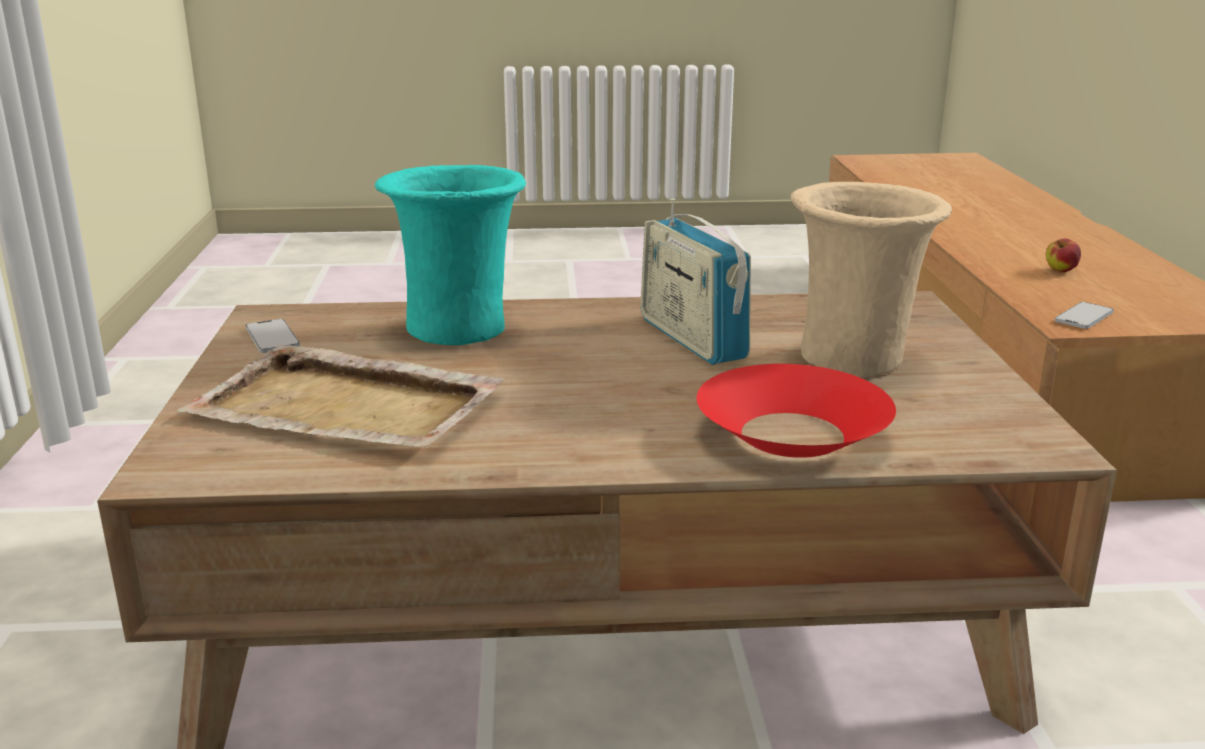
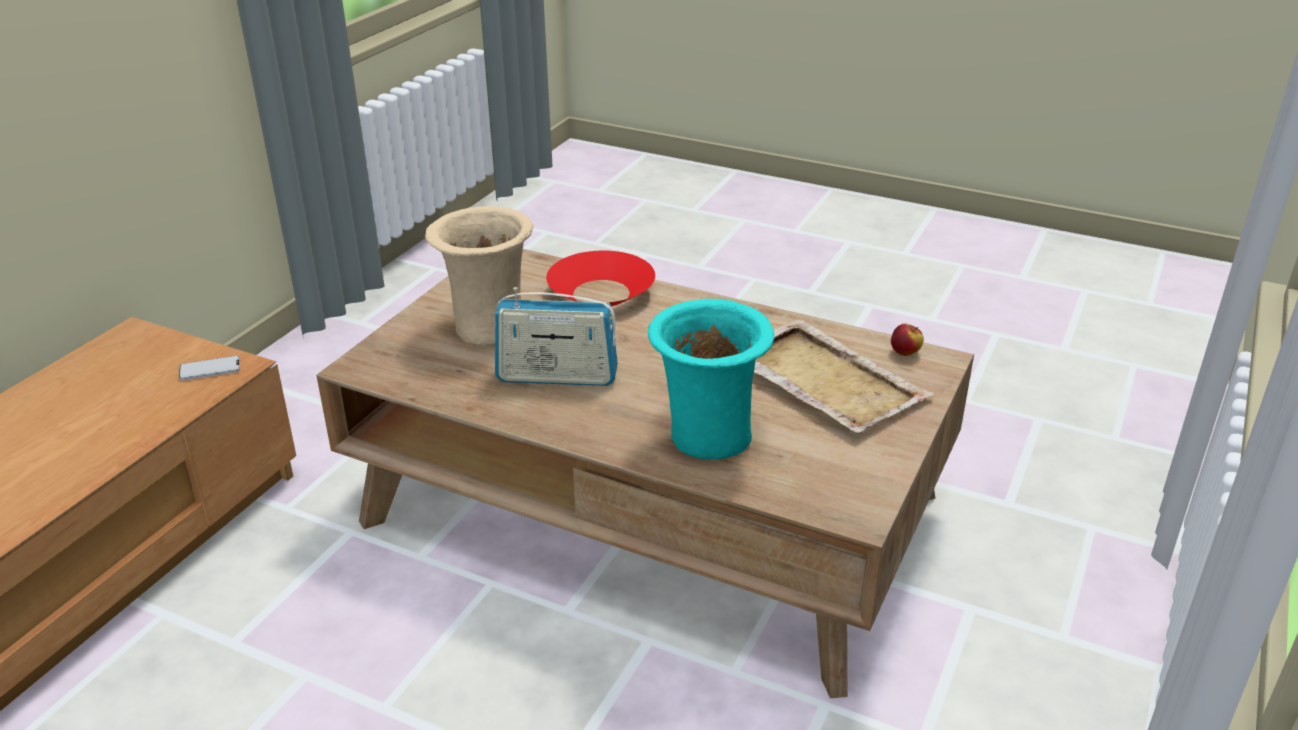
camera: 150 degrees left, 10 degrees up
phone [246,319,300,353] -> none
radio [640,198,751,365] -> radio turned 90 degrees clockwise [494,287,618,386]
apple [1046,238,1081,272] -> apple moved to [891,323,924,356]

